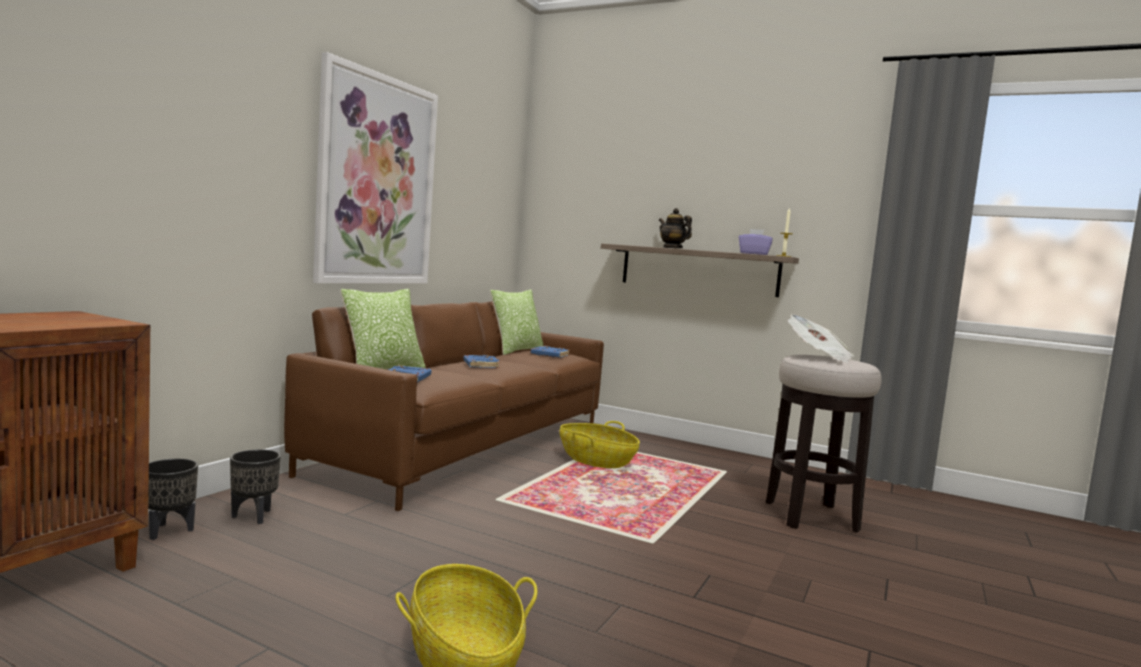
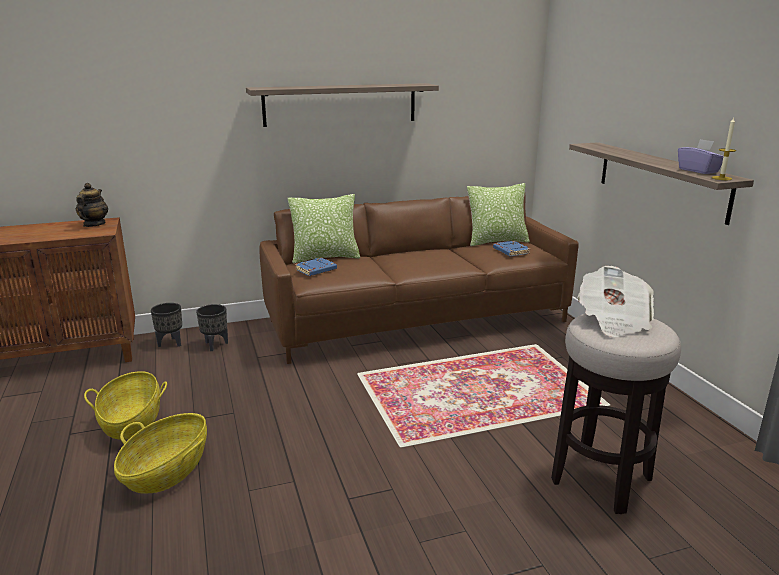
camera: 45 degrees right, 15 degrees up
picture [313,52,438,284] -> shelf [246,83,439,127]
blue book [463,355,500,368] -> none
basket [559,421,640,468] -> basket moved to [84,371,167,440]
teapot [659,208,692,248] -> teapot moved to [76,183,108,227]

